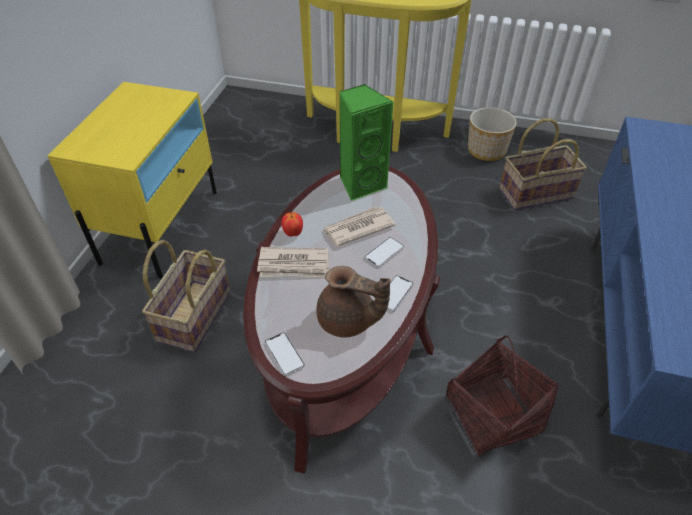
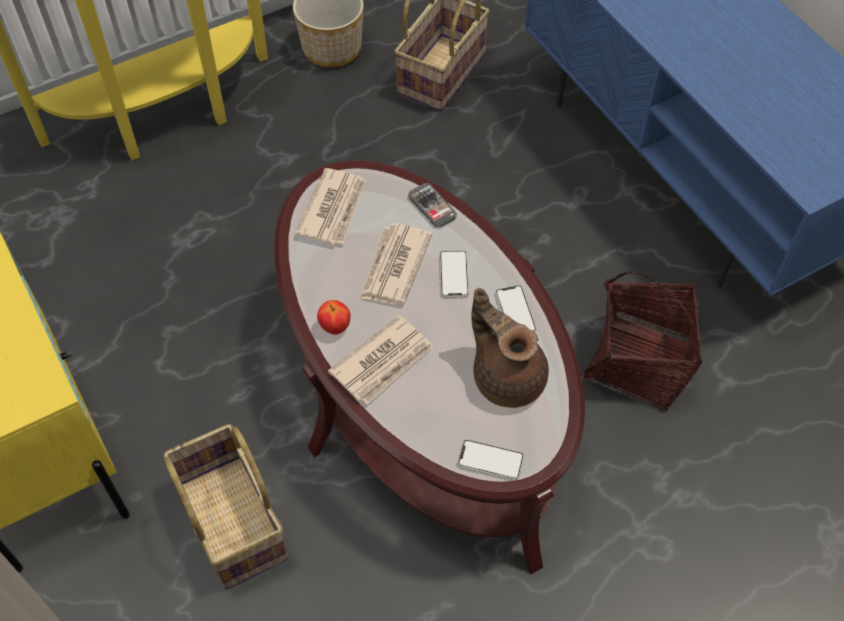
camera: 45 degrees left, 10 degrees up
brown teapot [316,266,391,338] -> brown teapot turned 105 degrees counterclockwise [472,288,549,408]
green speaker [339,84,393,201] -> newspaper [295,168,366,245]
none -> phone [408,183,457,227]

